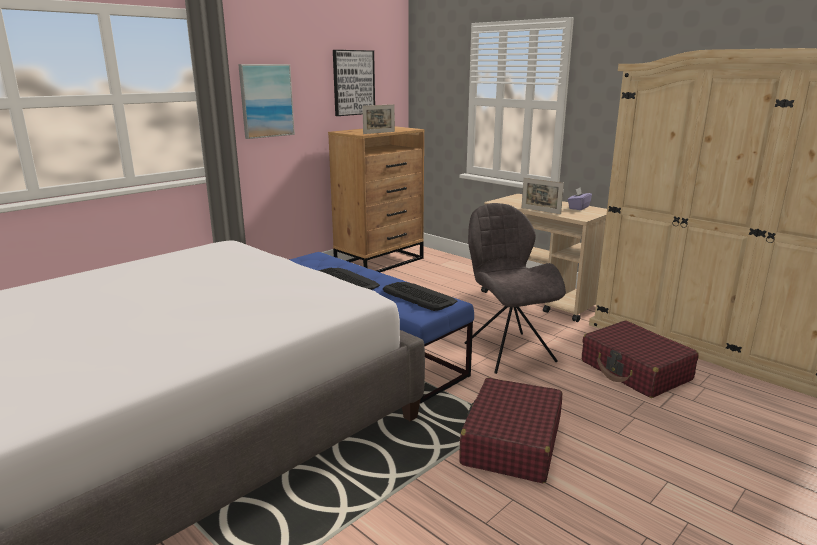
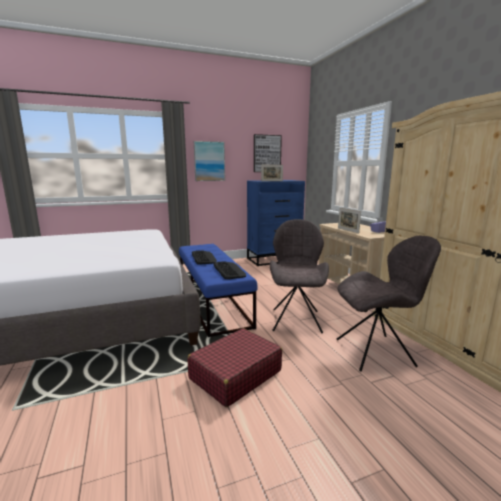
camera: 25 degrees right, 5 degrees down
brown dresser [328,126,424,272] -> blue dresser [247,180,305,266]
red suitcase [582,321,699,398] -> grey chair [337,236,441,371]

